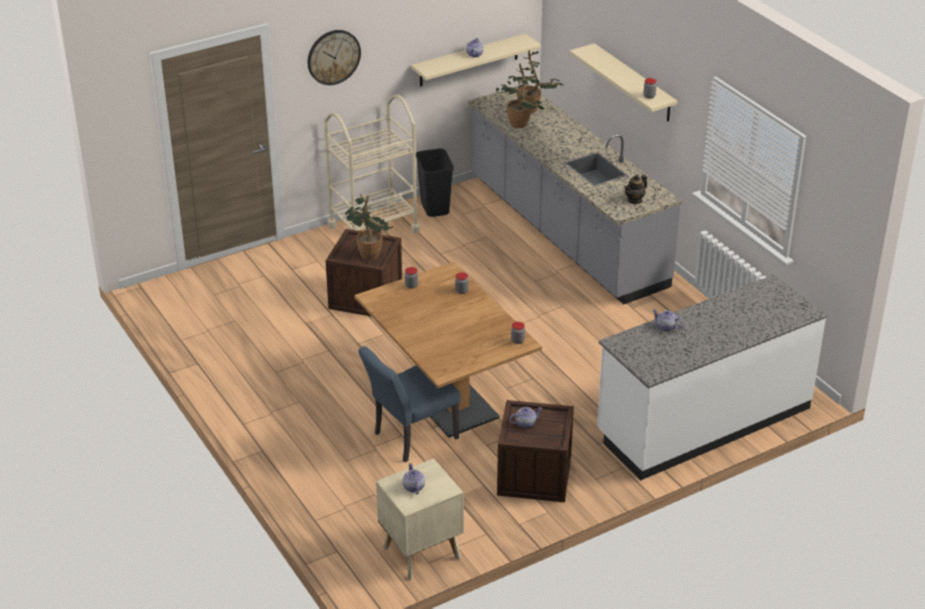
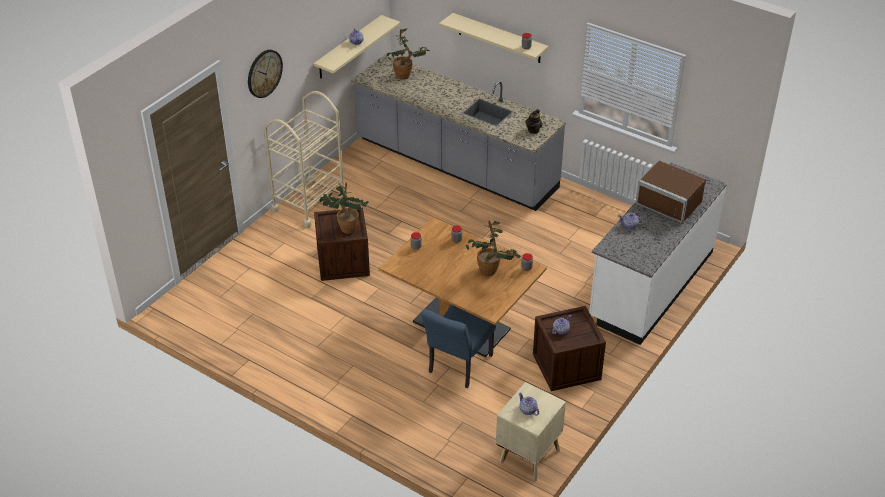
camera: 25 degrees left, 5 degrees up
black trash can [416,148,454,217] -> none
potted plant [496,64,544,128] -> potted plant moved to [466,220,521,276]
none -> brown microwave [636,161,706,223]

